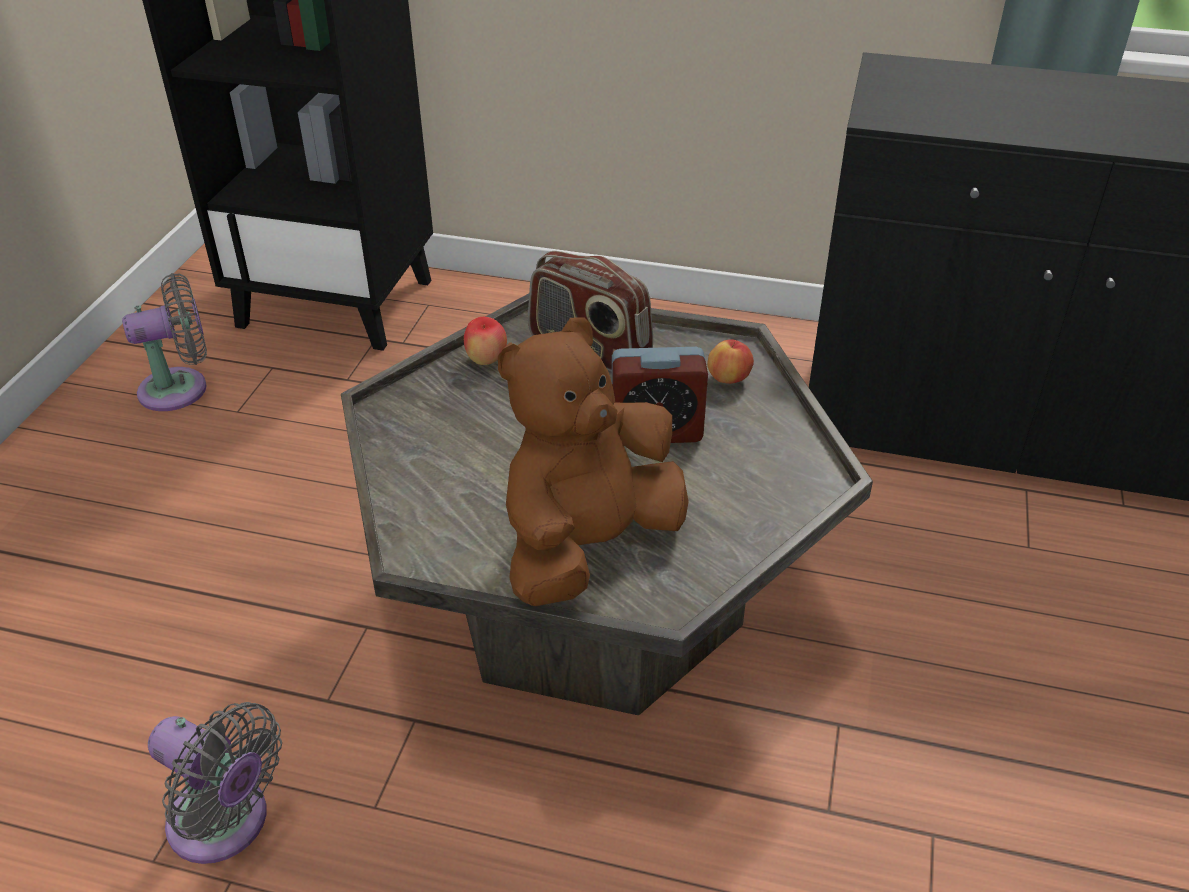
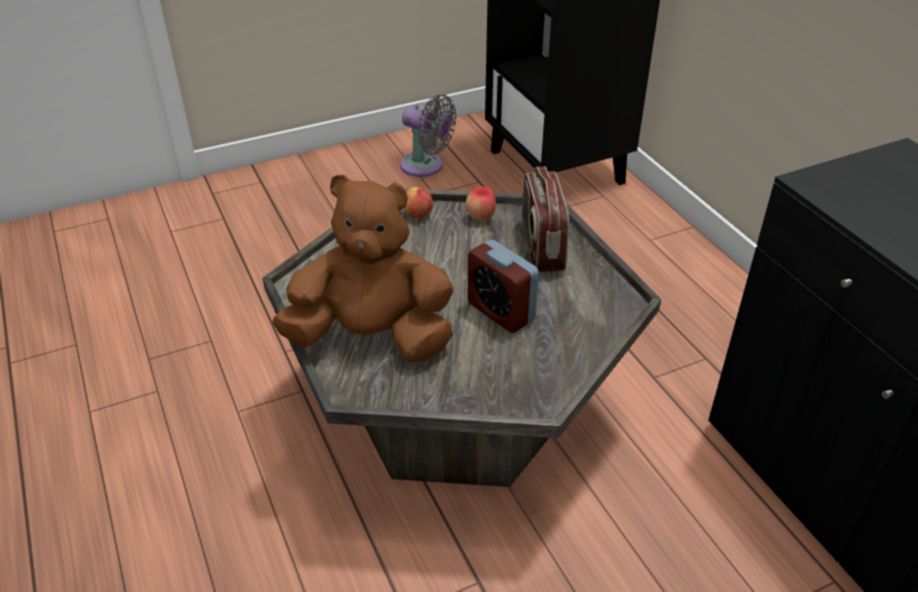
camera: 50 degrees right, 0 degrees up
grey fan [148,702,282,864] -> none
apple [707,339,754,384] -> apple moved to [403,187,433,218]

